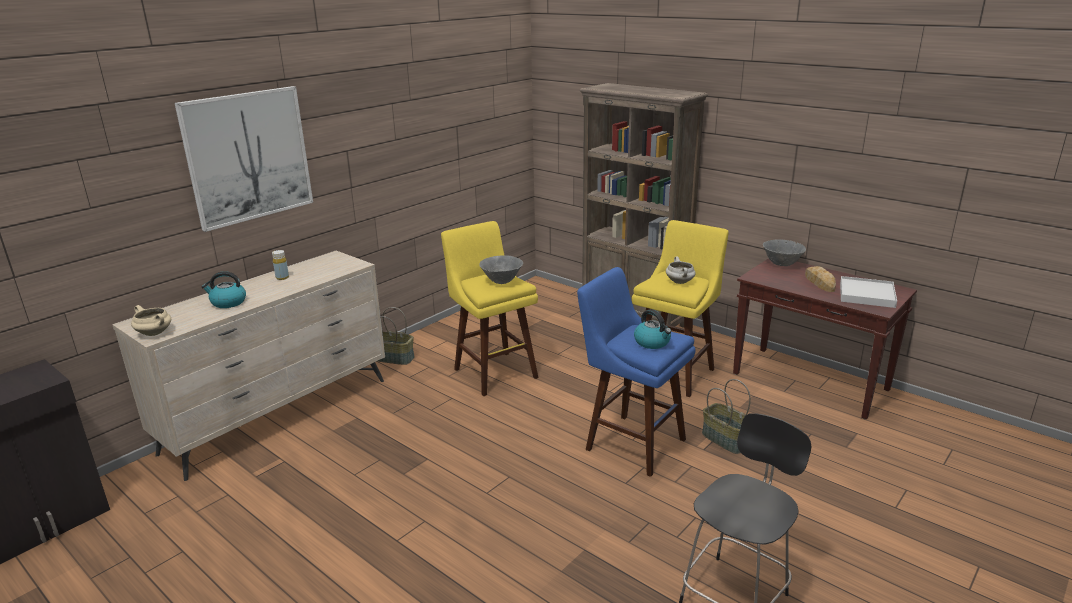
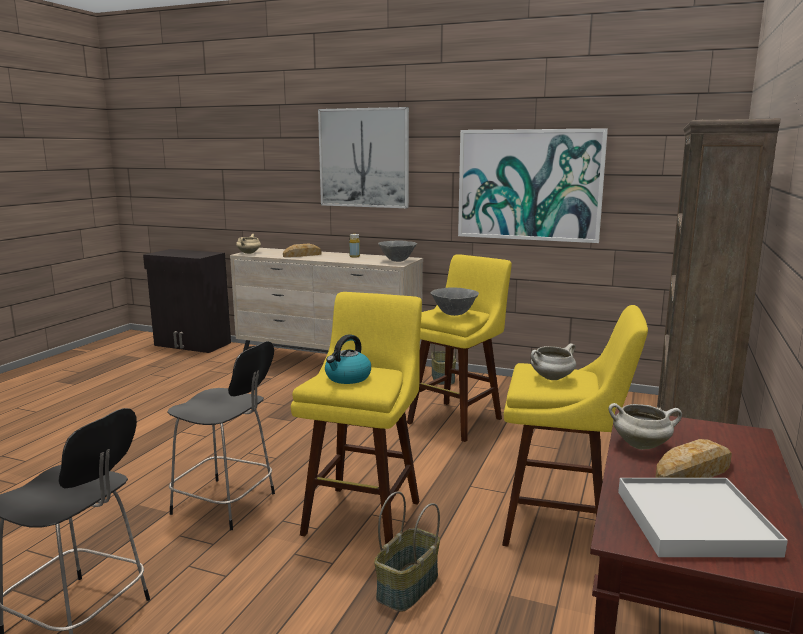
camera: 70 degrees right, 10 degrees down
kettle [201,271,246,308] -> bread [283,244,322,257]
blue stool [577,267,696,477] -> yellow stool [291,292,422,544]
grey bowl [763,239,806,266] -> grey bowl moved to [378,241,417,262]
none -> black chair [167,341,275,530]
none -> picture [458,128,608,243]
none -> white cooking pot [609,403,682,450]

